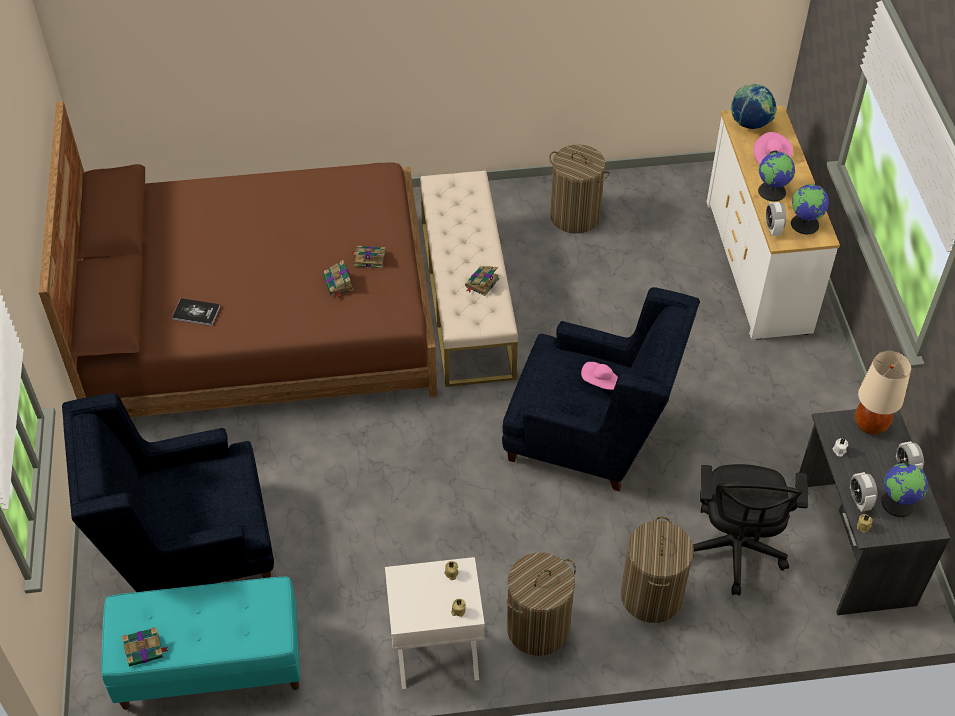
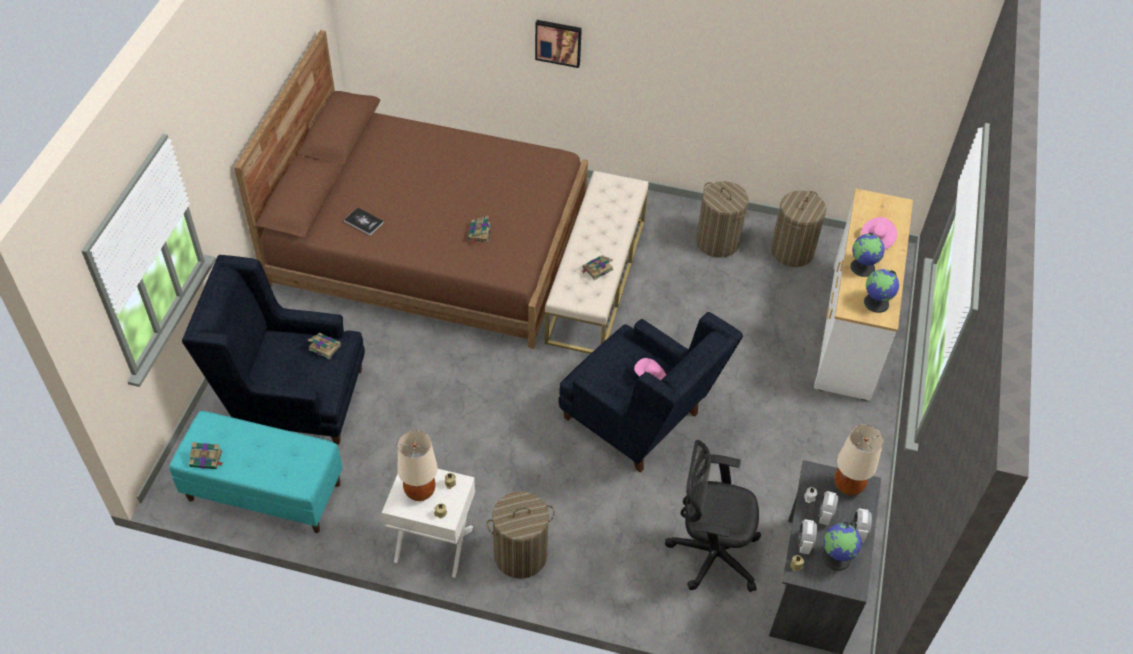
camera: 20 degrees right, 0 degrees up
book [351,246,386,268] -> book moved to [308,333,341,360]
laundry basket [621,516,694,623] -> laundry basket moved to [771,190,826,267]
black office chair [693,464,808,596] -> black office chair turned 75 degrees clockwise [665,440,761,592]
globe [731,84,777,129] -> none
alarm clock [766,202,786,236] -> alarm clock moved to [819,491,838,526]
none -> beige table lamp [398,430,438,501]
none -> picture [535,20,582,68]

